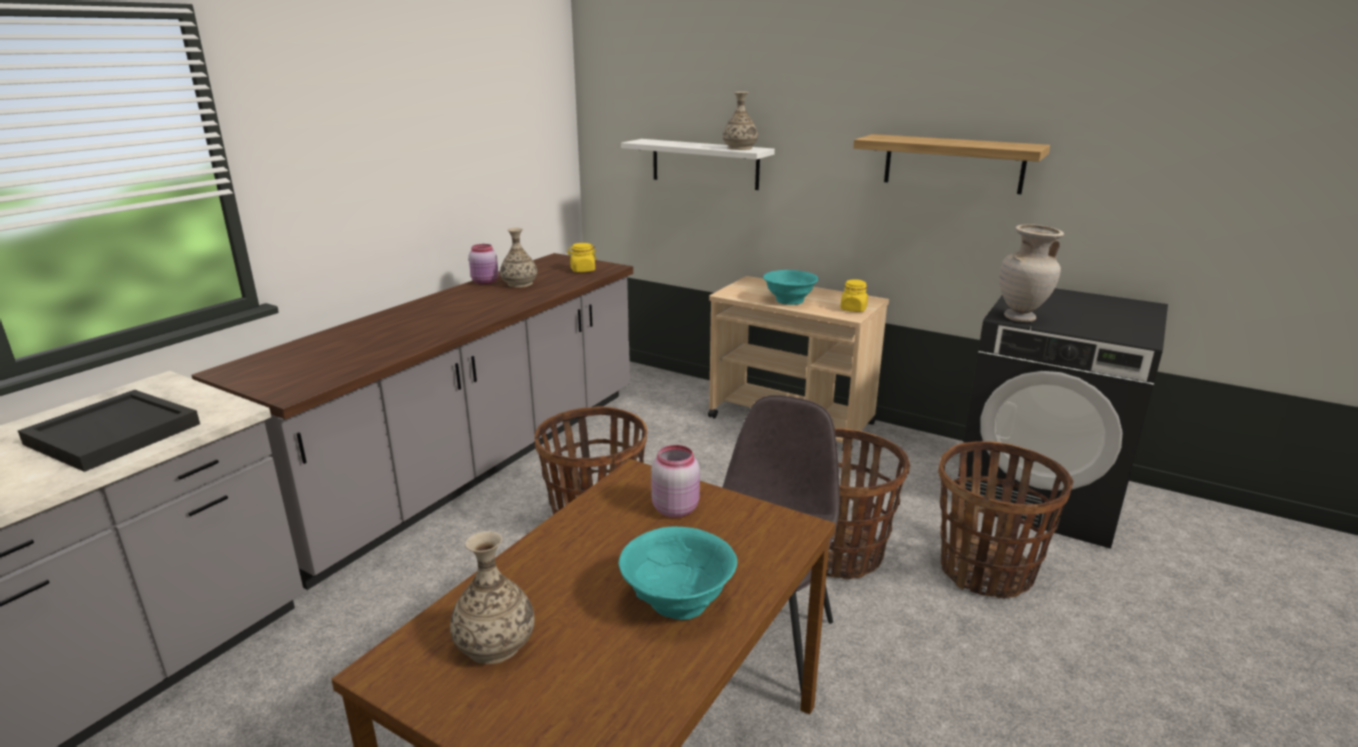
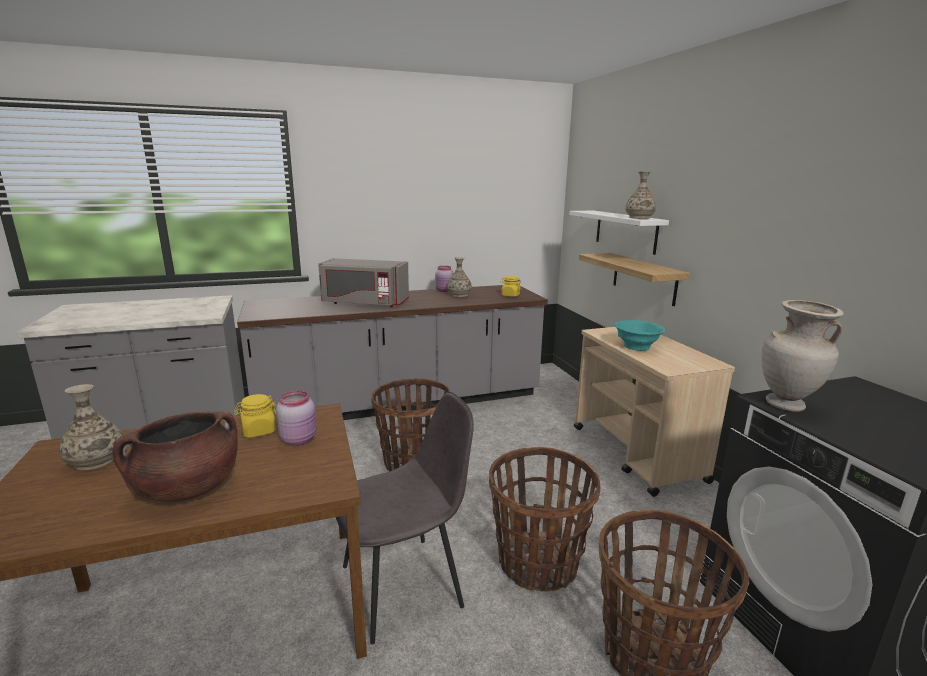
camera: 40 degrees right, 5 degrees down
black tray [18,390,200,472] -> none
turquoise bowl [619,526,737,620] -> brown cooking pot [112,411,238,501]
yellow jar [840,279,868,312] -> yellow jar moved to [234,394,276,438]
shelf [853,134,1050,194] -> shelf moved to [579,253,690,306]
none -> grey microwave [318,258,409,307]

